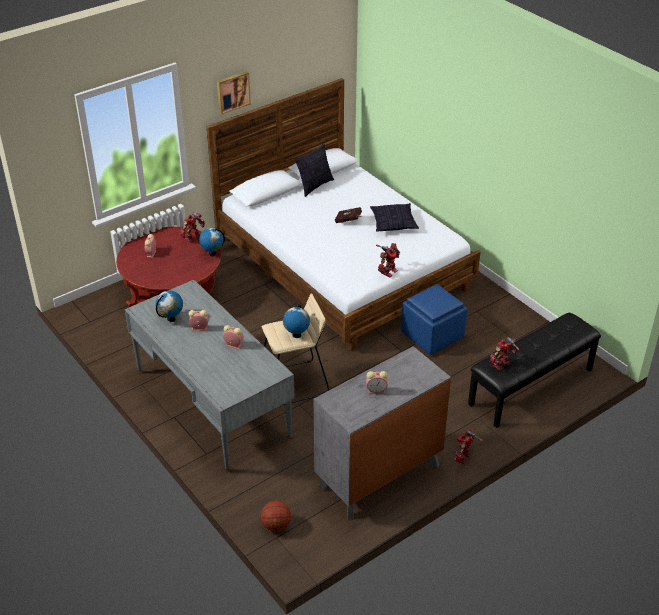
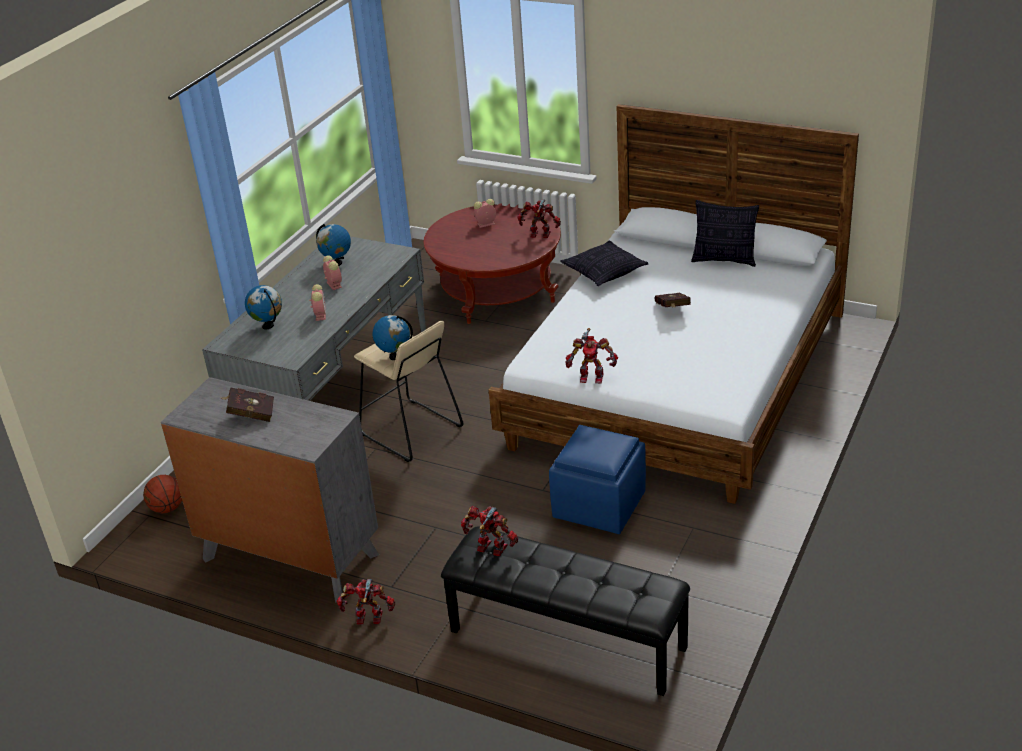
camera: 65 degrees right, 5 degrees down
globe [199,228,225,256] -> globe moved to [245,285,282,329]
picture [217,71,251,115] -> none
alarm clock [366,371,388,394] -> red book [221,387,274,422]
pillow [370,203,419,232] -> pillow moved to [561,241,648,286]

